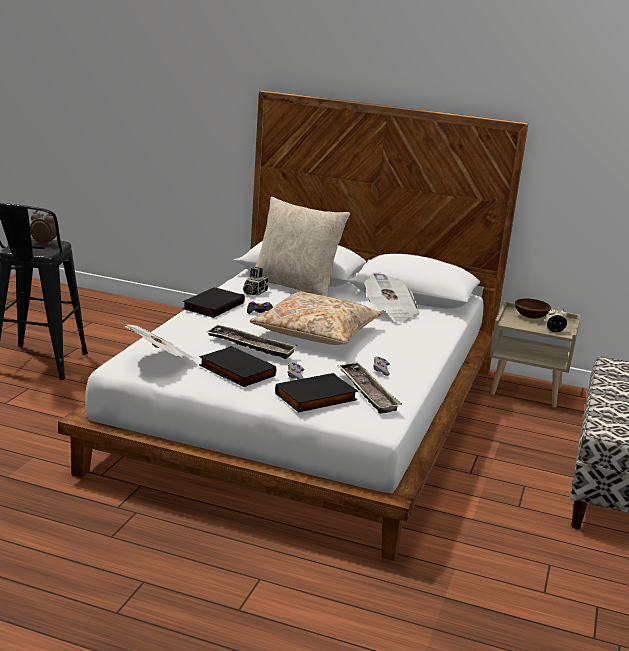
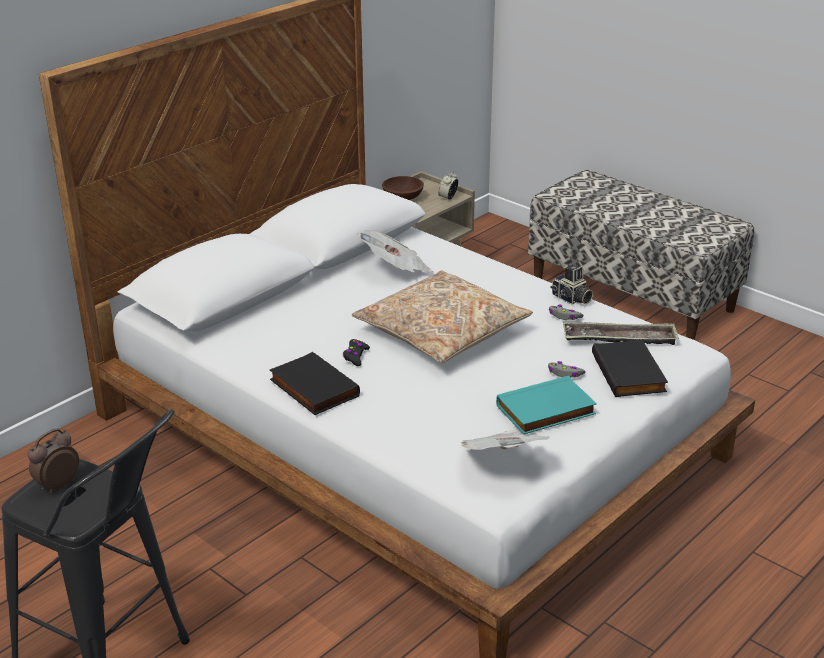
camera: 65 degrees left, 10 degrees up
black book [199,346,276,387] -> turquoise book [496,376,597,435]
tray [206,325,297,359] -> none
camera [243,267,269,296] -> camera moved to [550,264,593,304]
beige pillow [255,197,350,297] -> none

